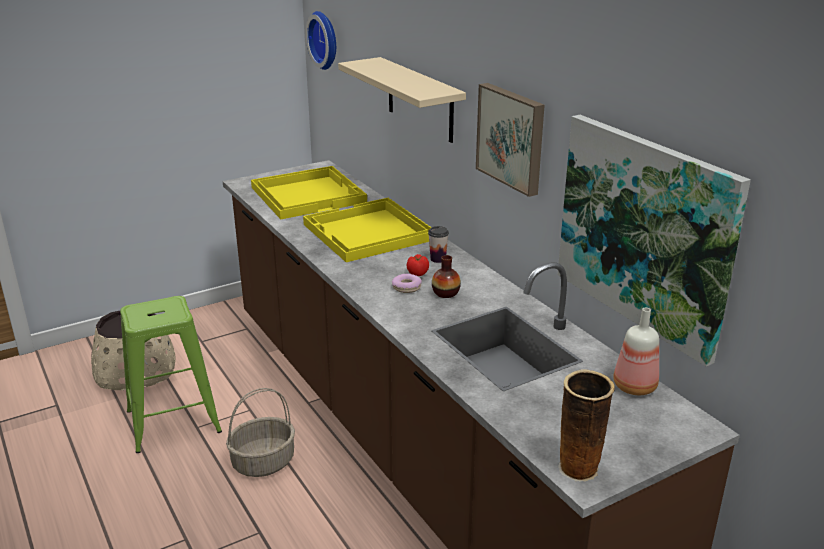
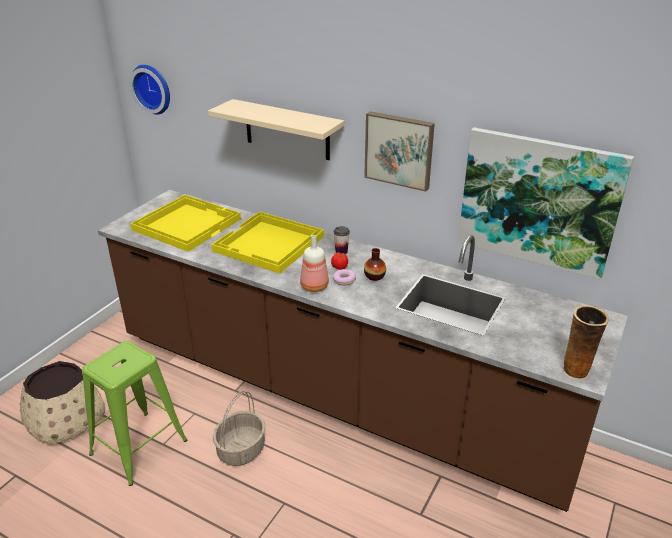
camera: 30 degrees left, 5 degrees up
bottle [613,308,659,395] -> bottle moved to [300,235,329,292]

